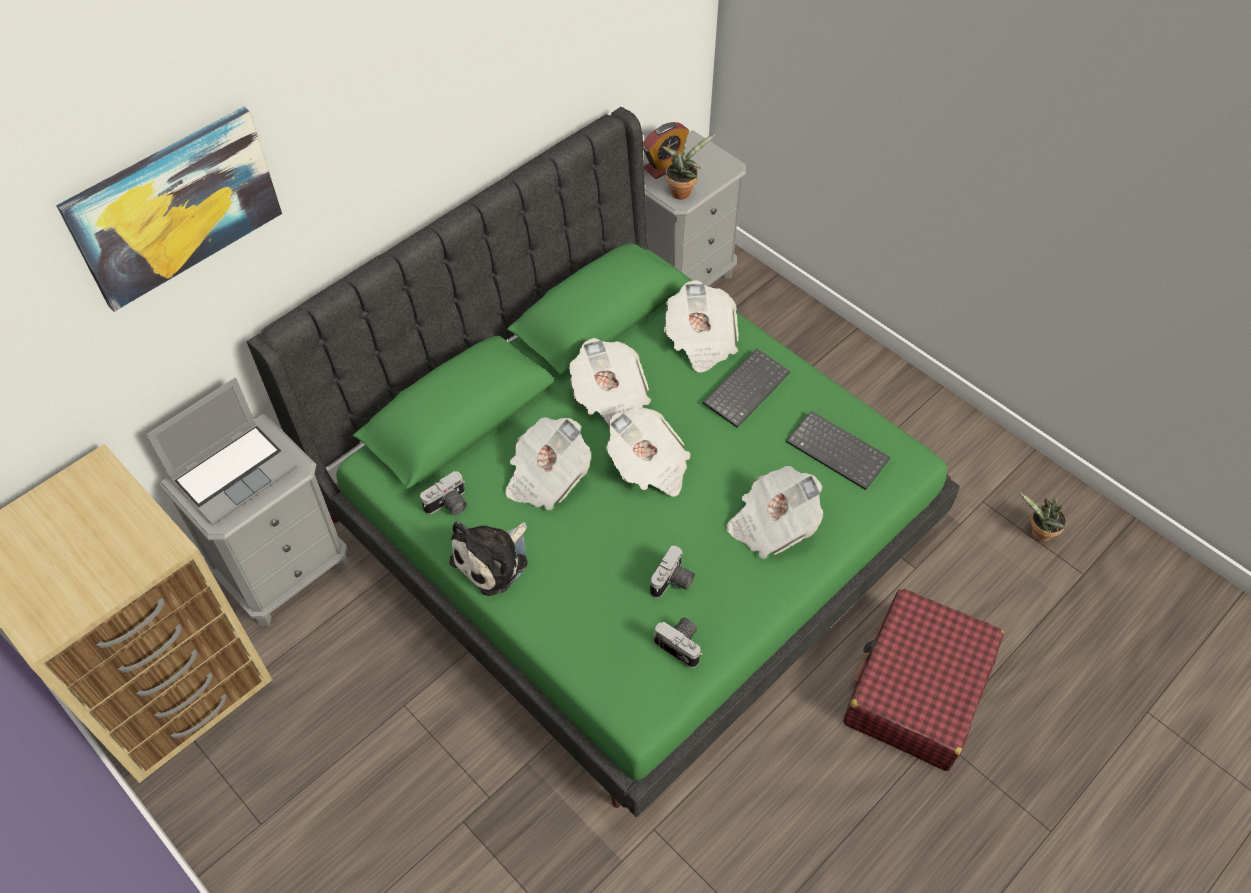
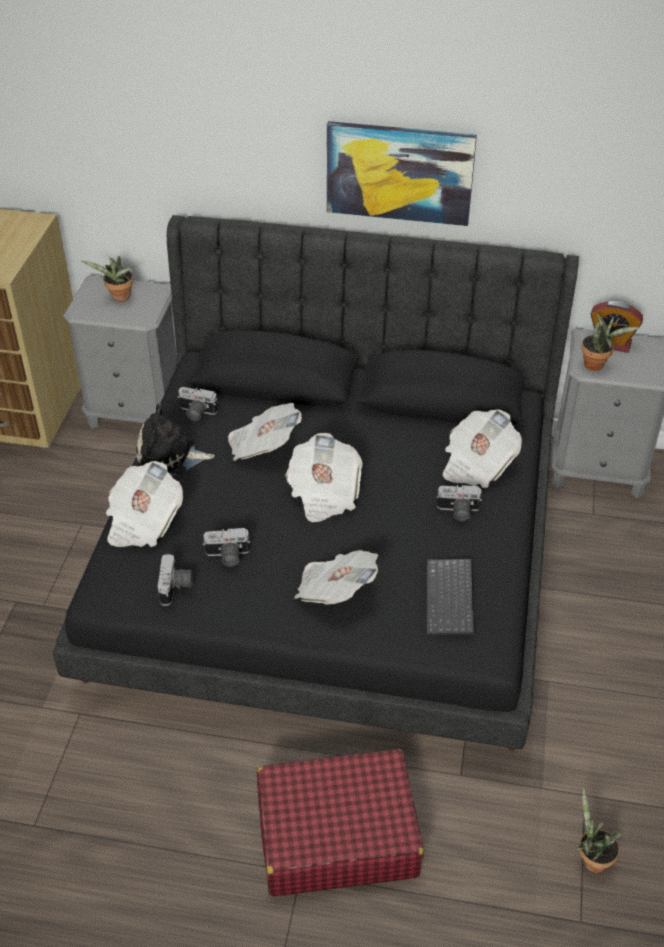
camera: 55 degrees right, 10 degrees down
picture [56,106,282,312] -> picture moved to [327,121,477,226]
laptop [146,378,297,525] -> potted plant [82,256,134,302]
green bed [247,107,960,817] -> black bed [53,215,579,751]
newspaper [569,338,651,425] -> newspaper moved to [106,461,183,547]
keyboard [703,348,791,428] -> camera [436,485,482,521]

